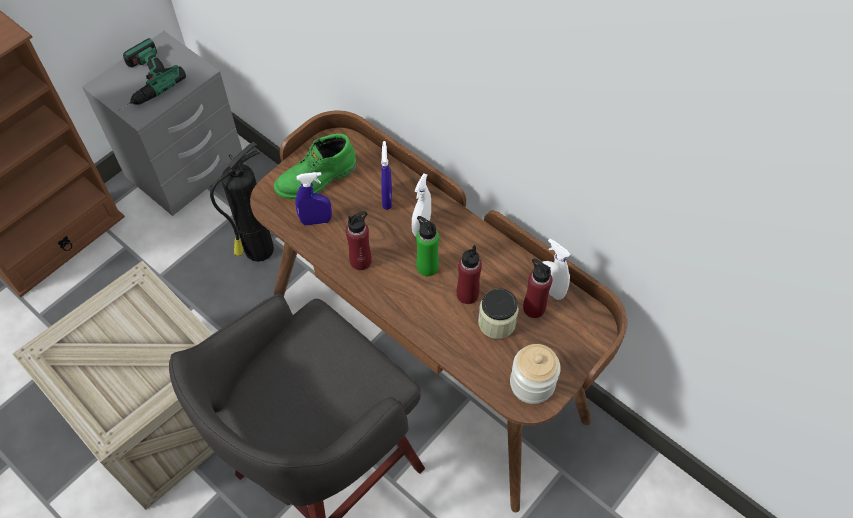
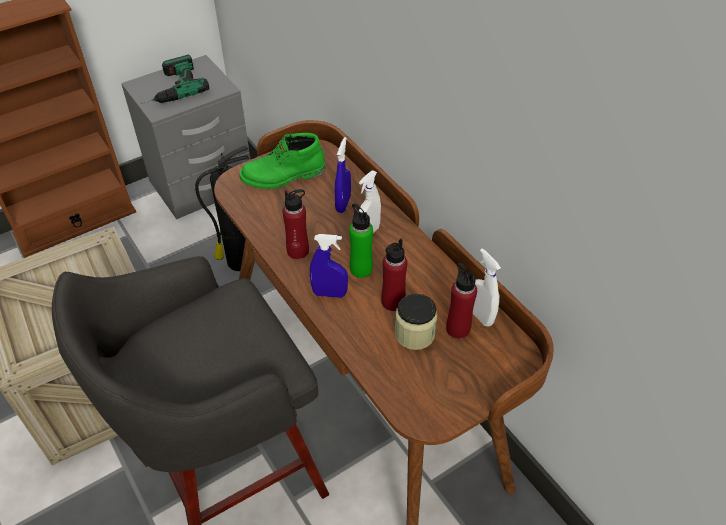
camera: 15 degrees right, 10 degrees down
blue spray bottle [295,172,332,225] -> blue spray bottle moved to [310,234,348,298]
jar [510,344,561,404] -> none

